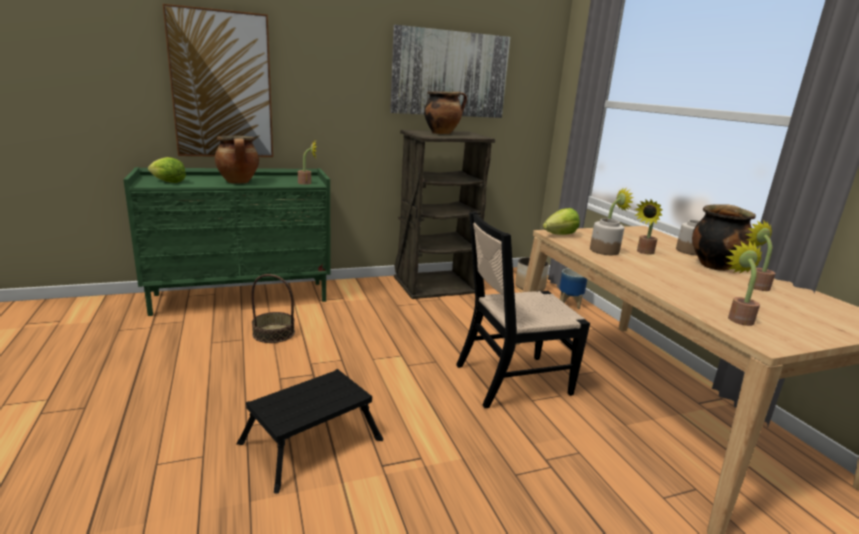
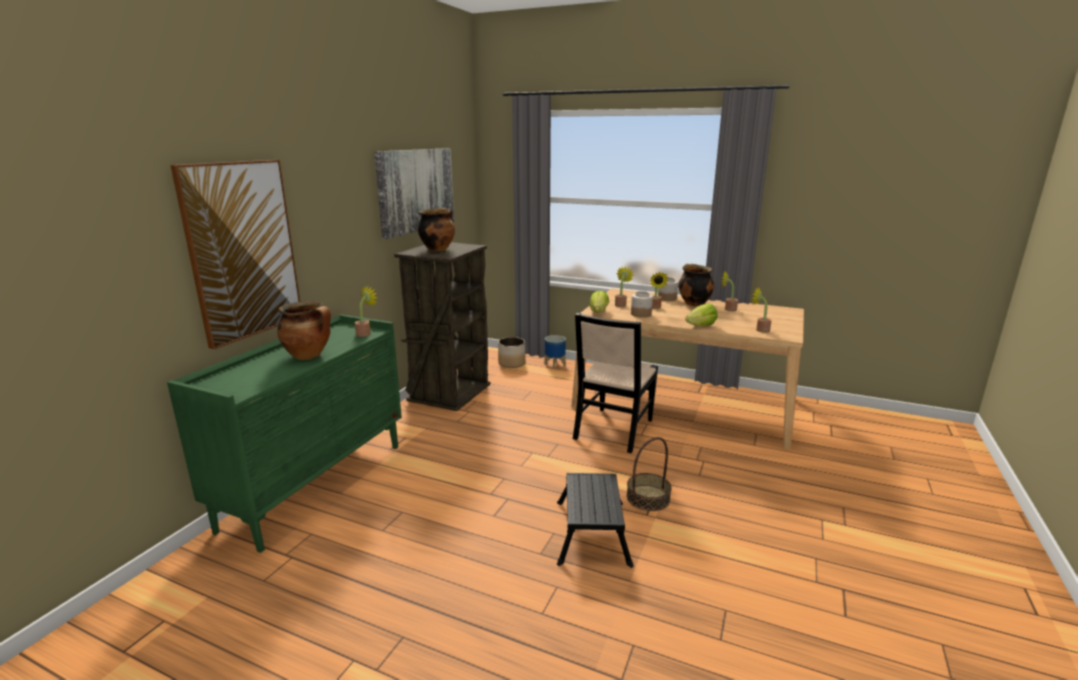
camera: 45 degrees left, 0 degrees up
lettuce [148,157,186,183] -> lettuce moved to [685,304,717,326]
basket [251,274,295,343] -> basket moved to [626,437,672,511]

